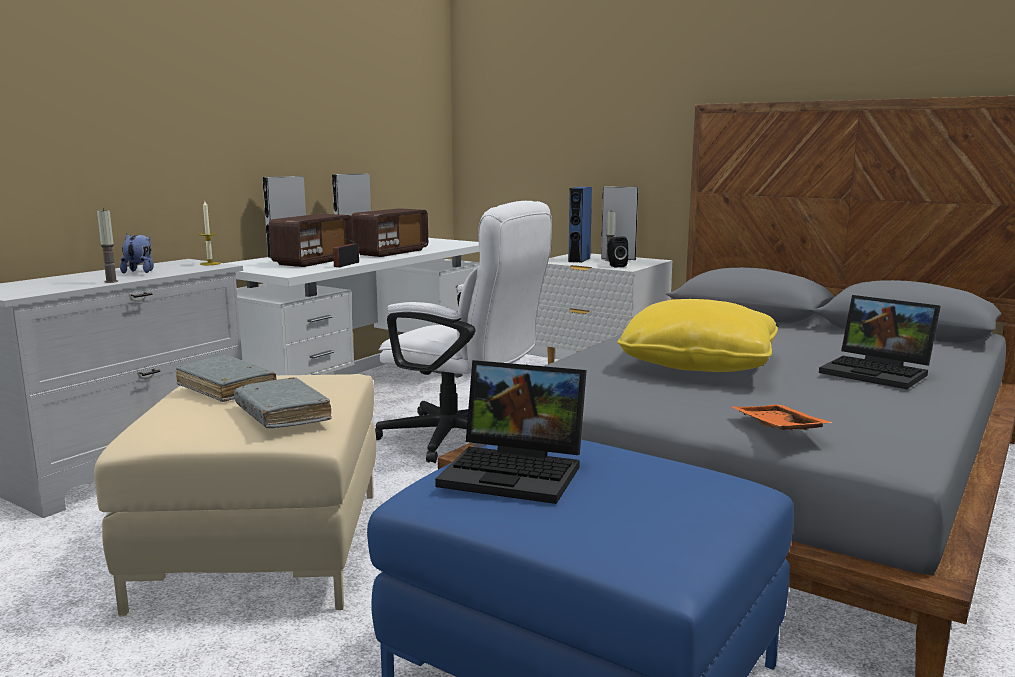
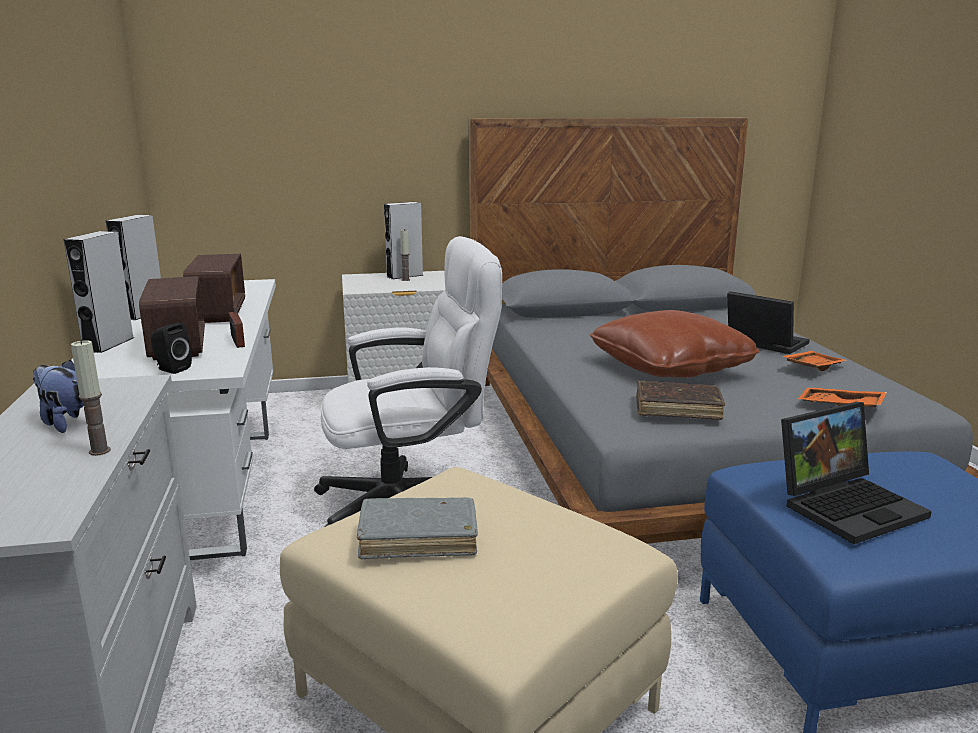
camera: 45 degrees left, 5 degrees up
candle [199,201,221,265] -> none
grey book [234,377,332,428] -> none
blue speaker [568,187,592,263] -> none
black speaker [607,237,628,268] -> black speaker moved to [151,322,192,374]
yellow pillow [617,299,778,372] -> brown pillow [590,310,760,378]
laptop [819,295,941,389] -> laptop turned 135 degrees counterclockwise [727,291,810,354]
none -> brown book [636,381,725,420]
none -> orange tray [782,351,848,371]

